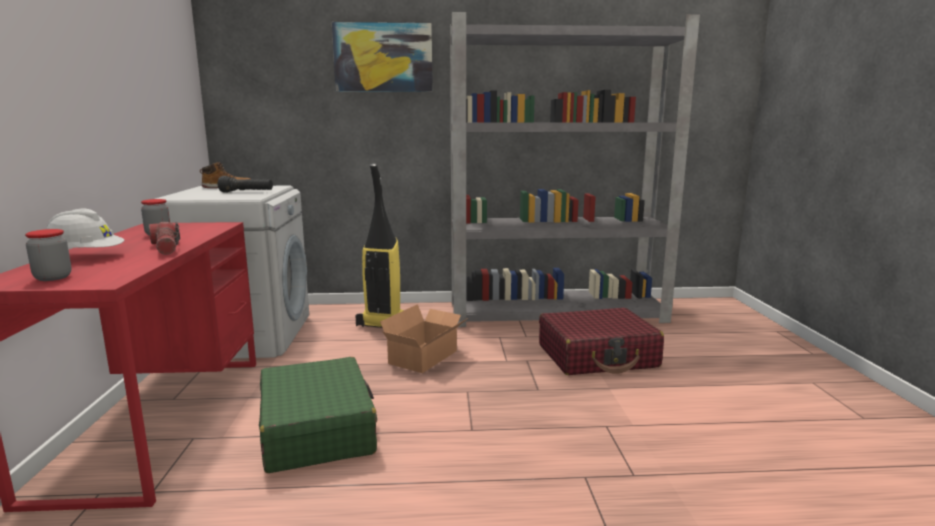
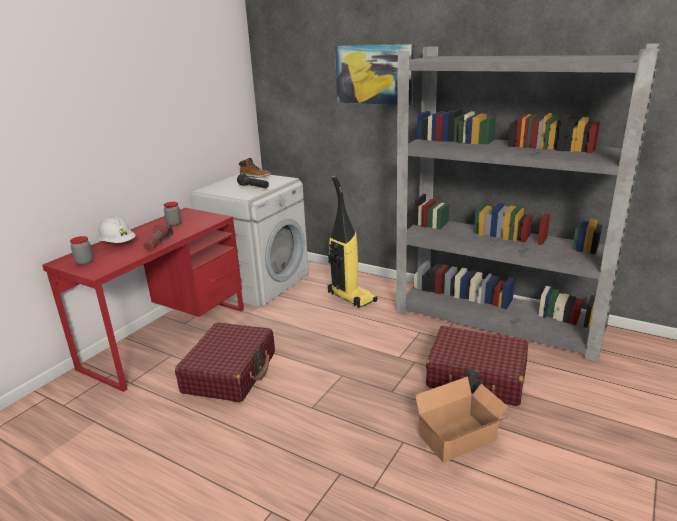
camera: 35 degrees right, 10 degrees up
green suitcase [259,357,377,473] -> red suitcase [175,323,275,402]
cardboard box [380,304,468,373] -> cardboard box moved to [413,376,510,463]

